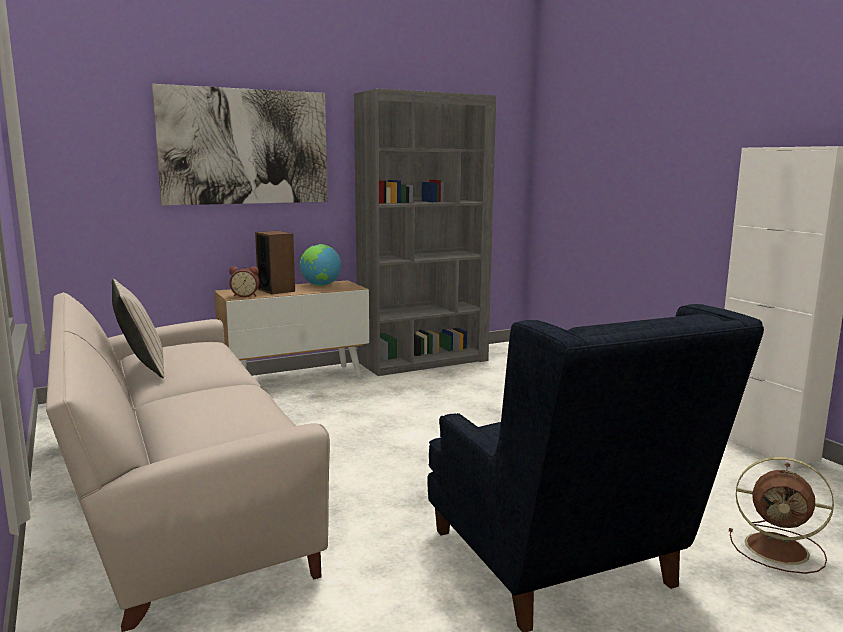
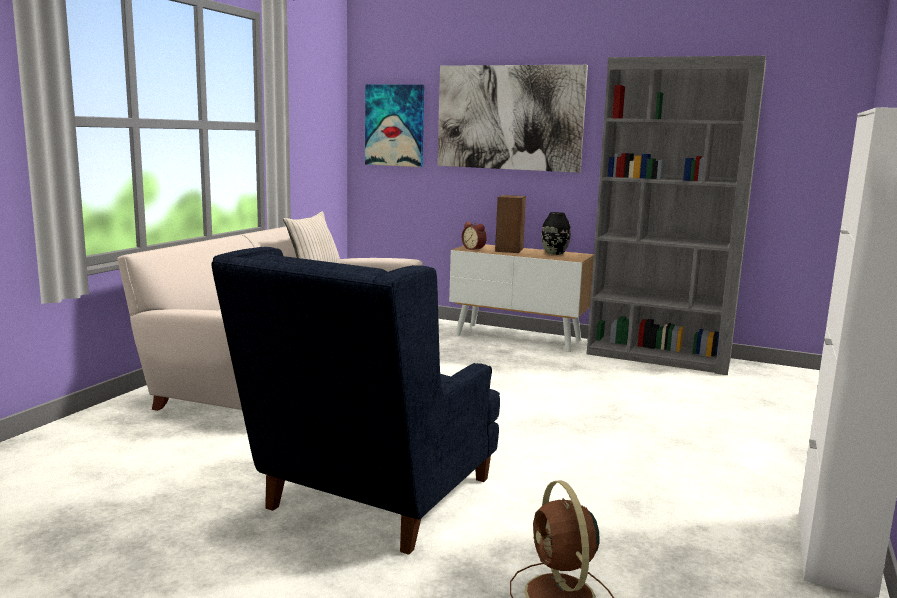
camera: 50 degrees right, 0 degrees up
globe [300,244,341,286] -> black vase [541,212,571,255]
none -> picture [365,84,424,167]

